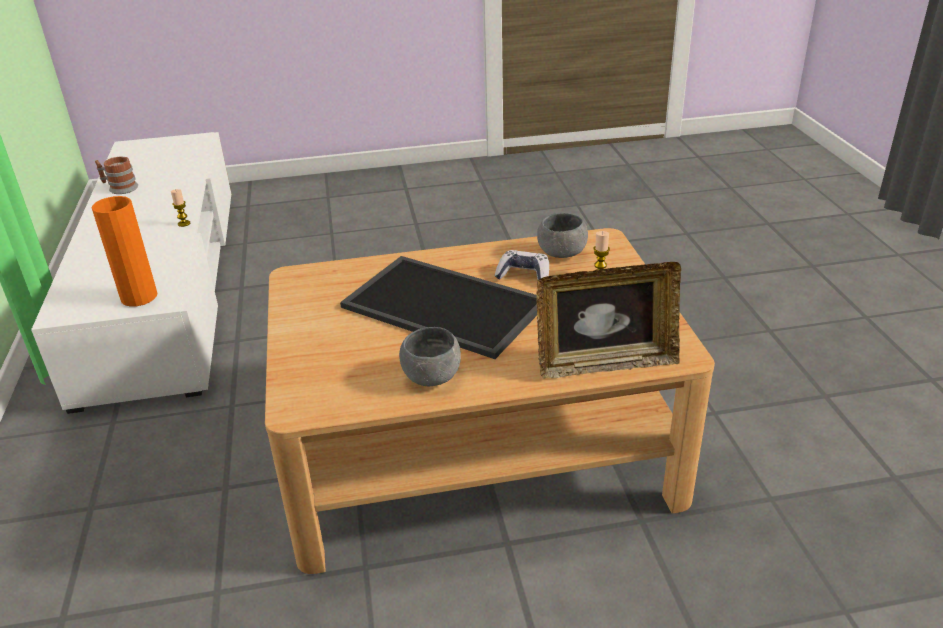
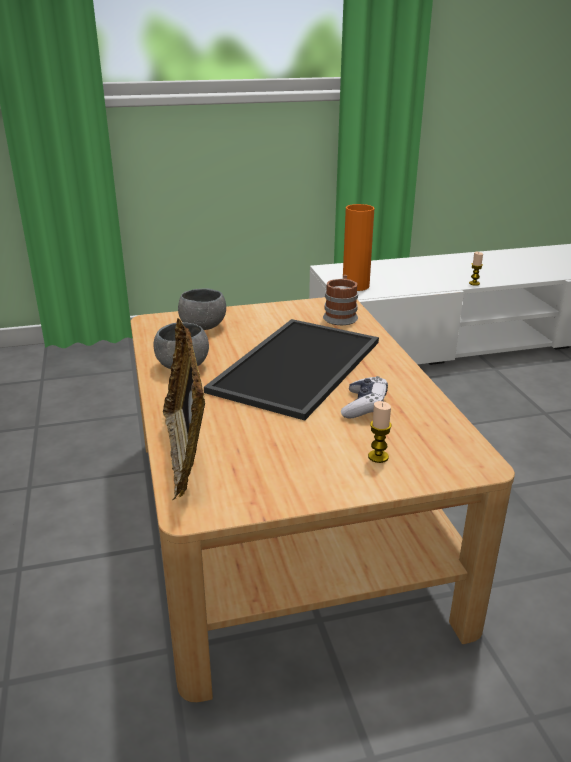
camera: 85 degrees right, 5 degrees down
mug [95,156,138,194] -> mug moved to [323,275,358,325]
grey bowl [537,213,588,258] -> grey bowl moved to [178,288,226,330]

